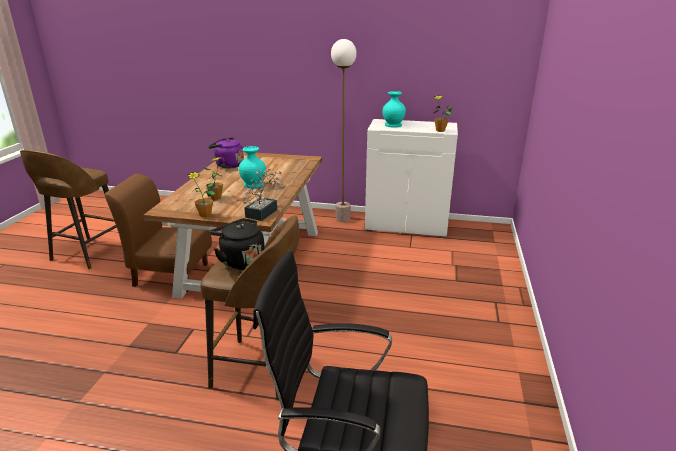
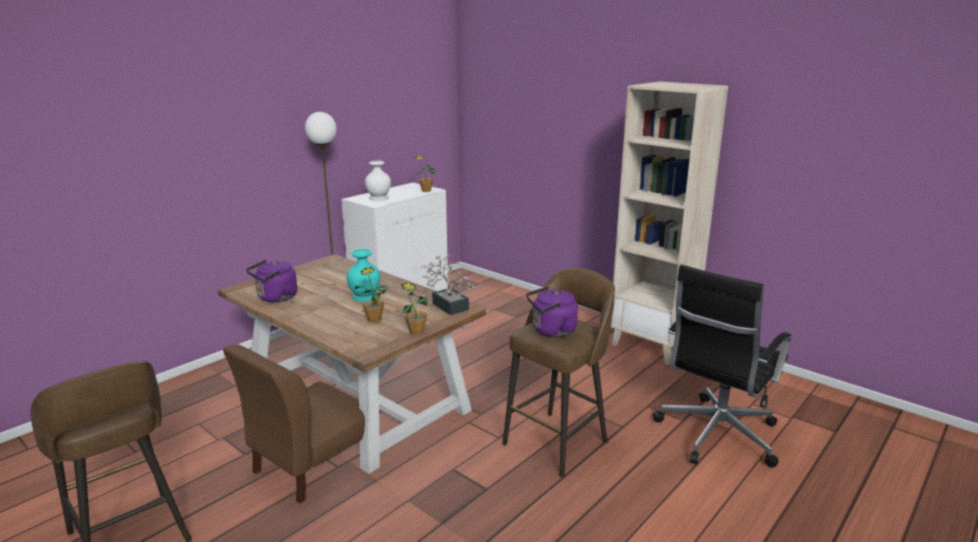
camera: 60 degrees left, 5 degrees down
black kettle [210,218,265,270] -> purple kettle [526,286,578,337]
turquoise vase [382,91,406,128] -> white vase [365,161,391,201]
none -> beige bookcase [611,82,728,365]

